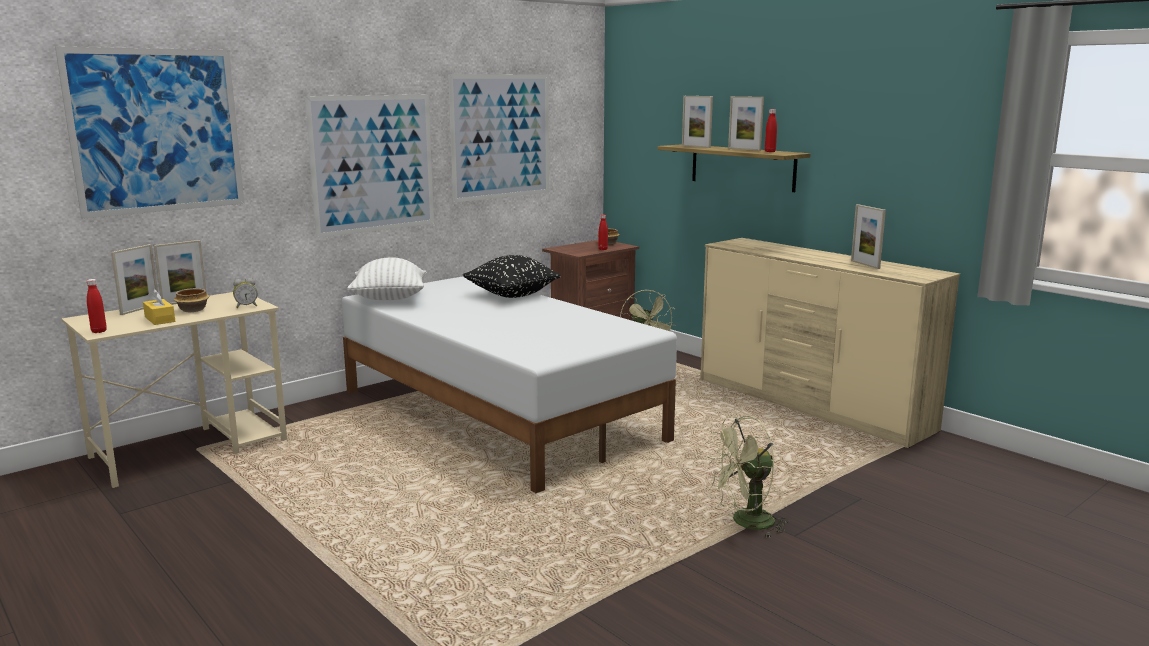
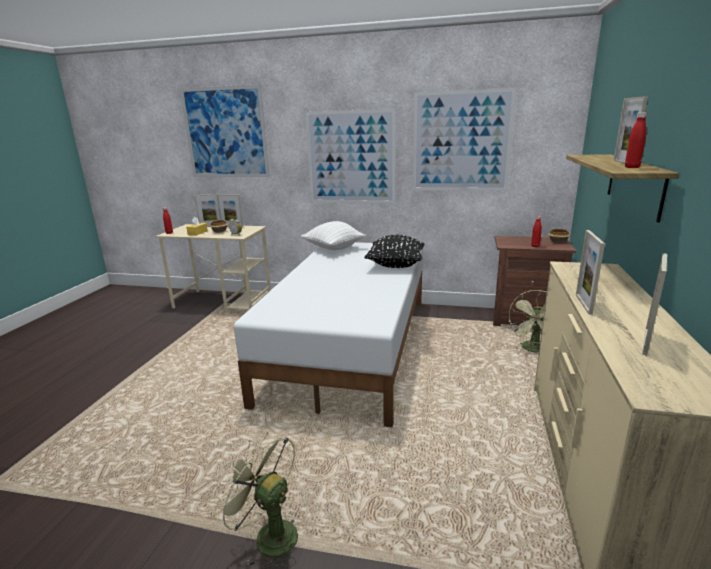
camera: 55 degrees right, 5 degrees up
picture frame [682,96,713,148] -> picture frame moved to [576,230,605,315]

